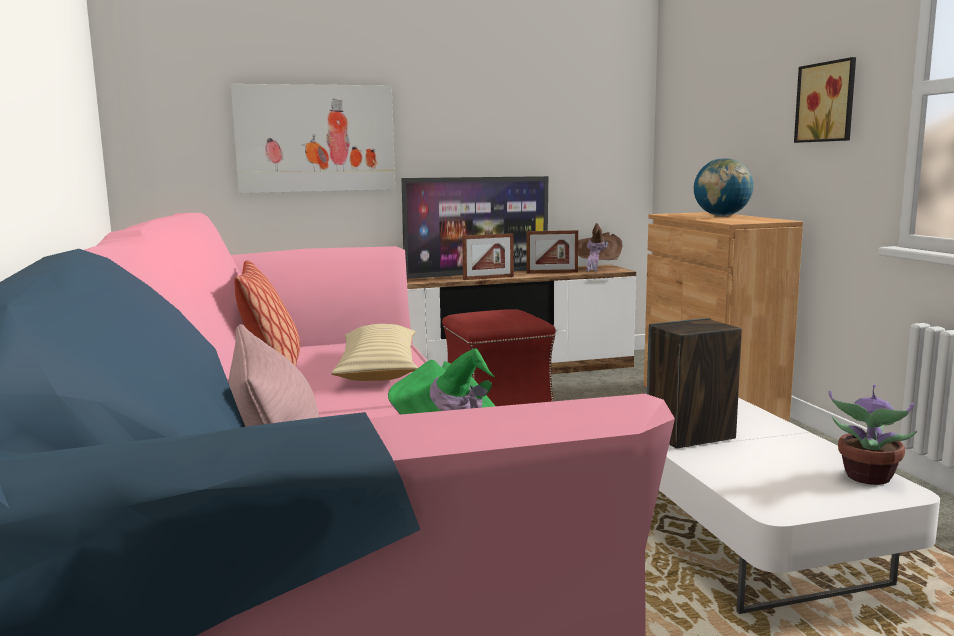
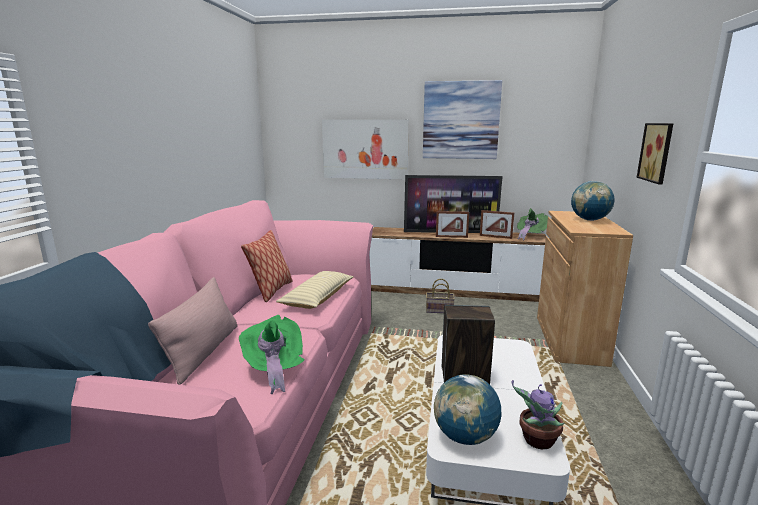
camera: 25 degrees right, 5 degrees up
red ottoman [442,309,556,406] -> basket [426,279,455,313]
brown hat [578,223,622,273] -> green hat [517,208,548,240]
none -> picture [423,80,502,159]
none -> globe [434,374,501,445]

